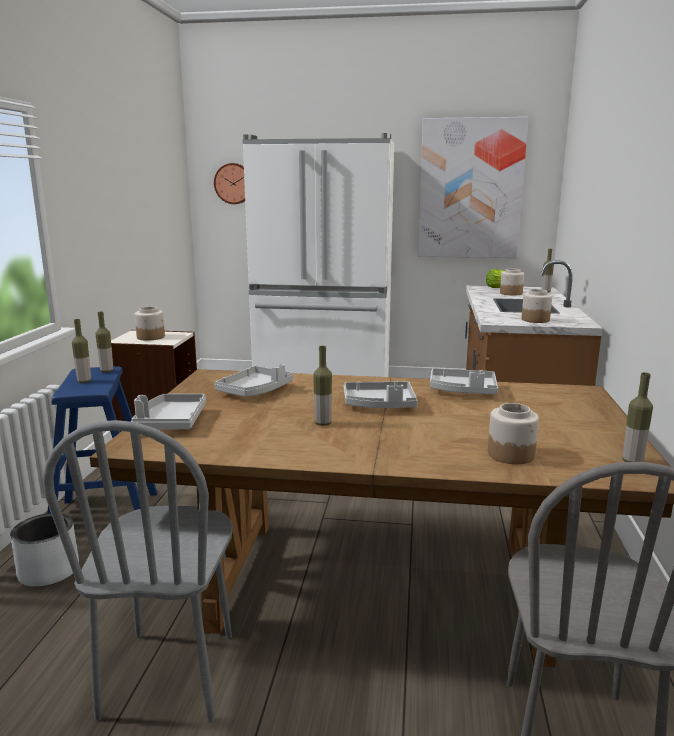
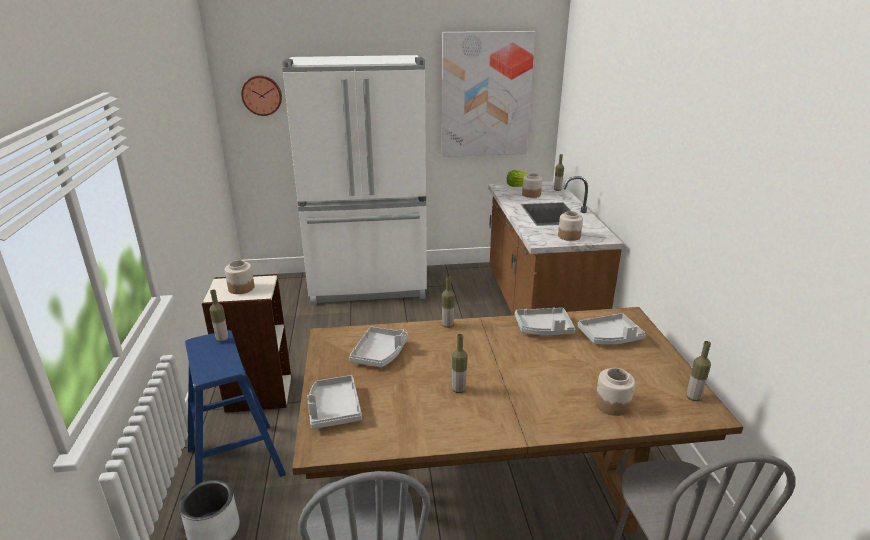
camera: 15 degrees left, 10 degrees up
bottle [72,319,91,383] -> bottle moved to [442,276,455,328]
grey tray [344,381,418,408] -> grey tray moved to [577,313,646,345]

